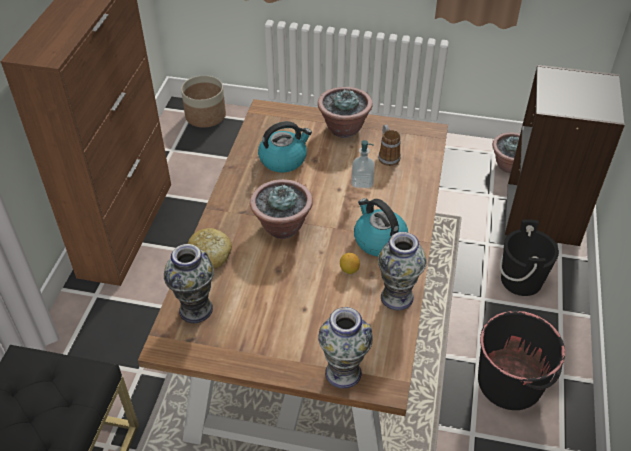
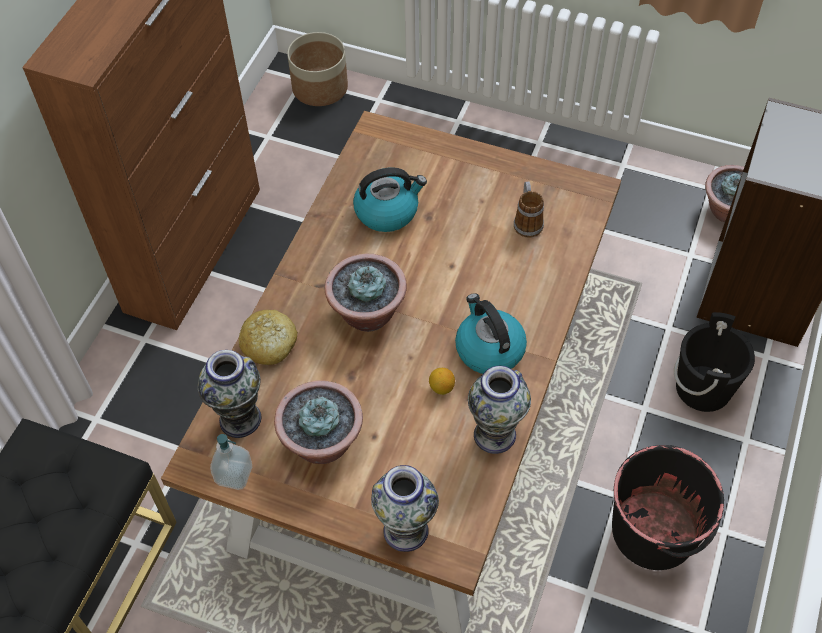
camera: 10 degrees right, 10 degrees up
potted plant [318,87,373,138] -> potted plant moved to [274,380,363,464]
soap dispenser [351,140,375,188] -> soap dispenser moved to [210,434,252,490]

